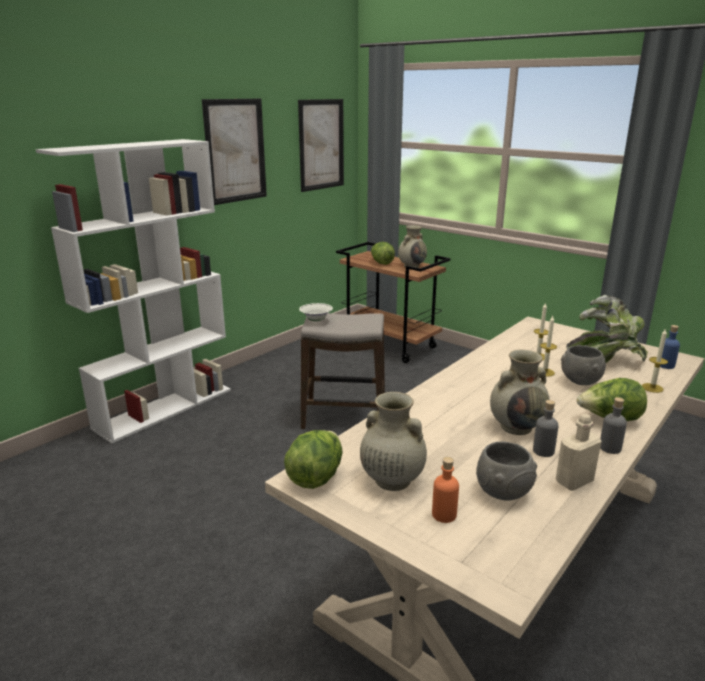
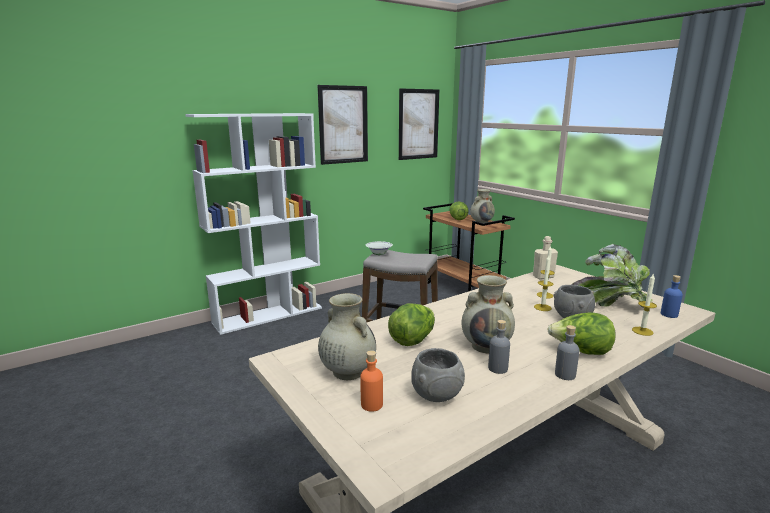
camera: 15 degrees right, 5 degrees down
lettuce [284,430,342,489] -> lettuce moved to [388,303,435,346]
beige bottle [556,414,602,491] -> beige bottle moved to [533,236,558,279]

